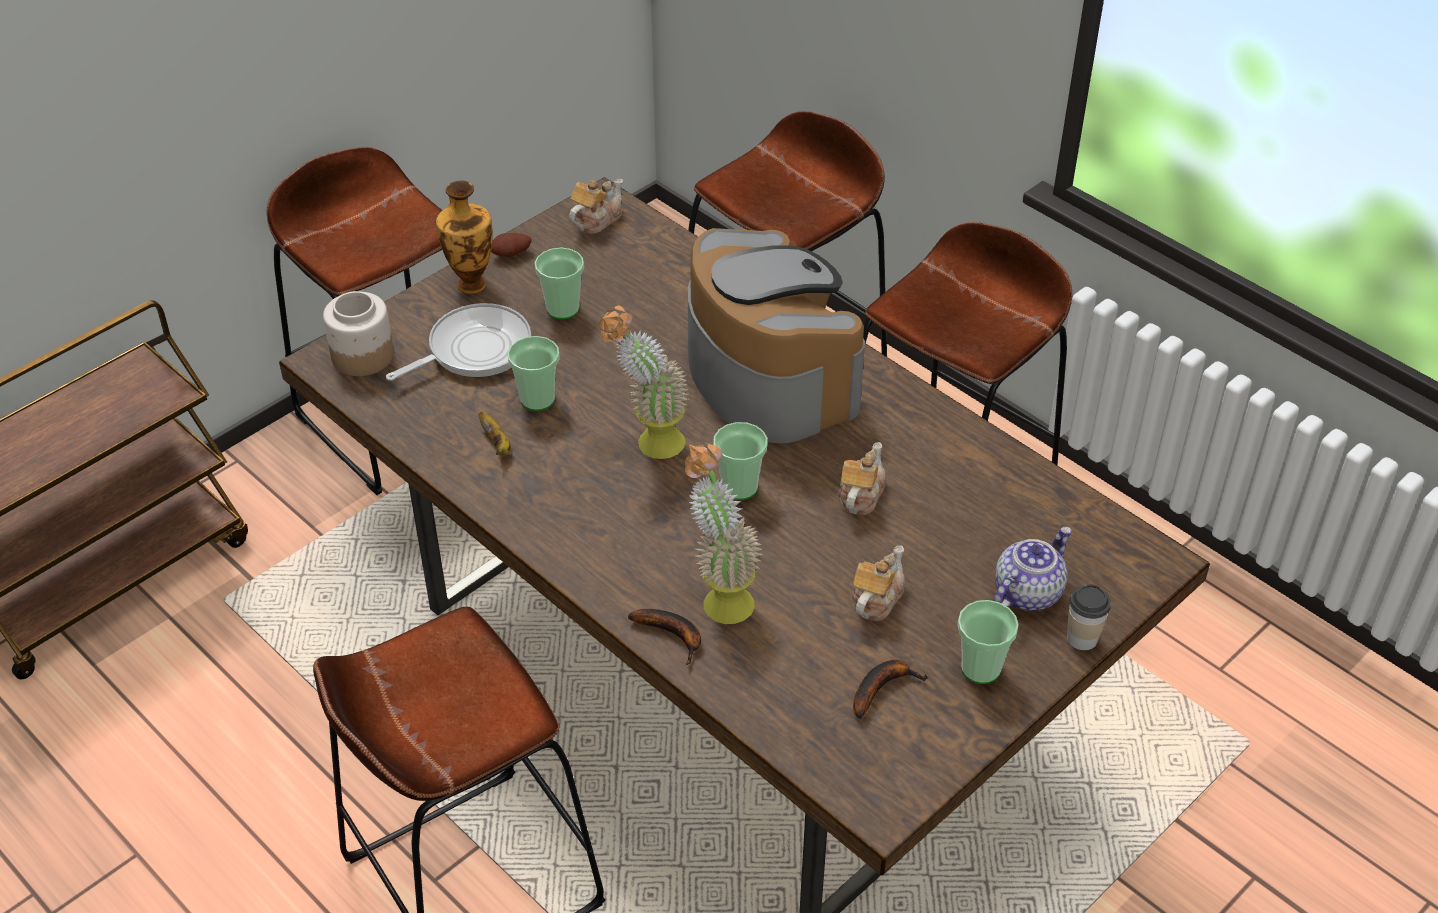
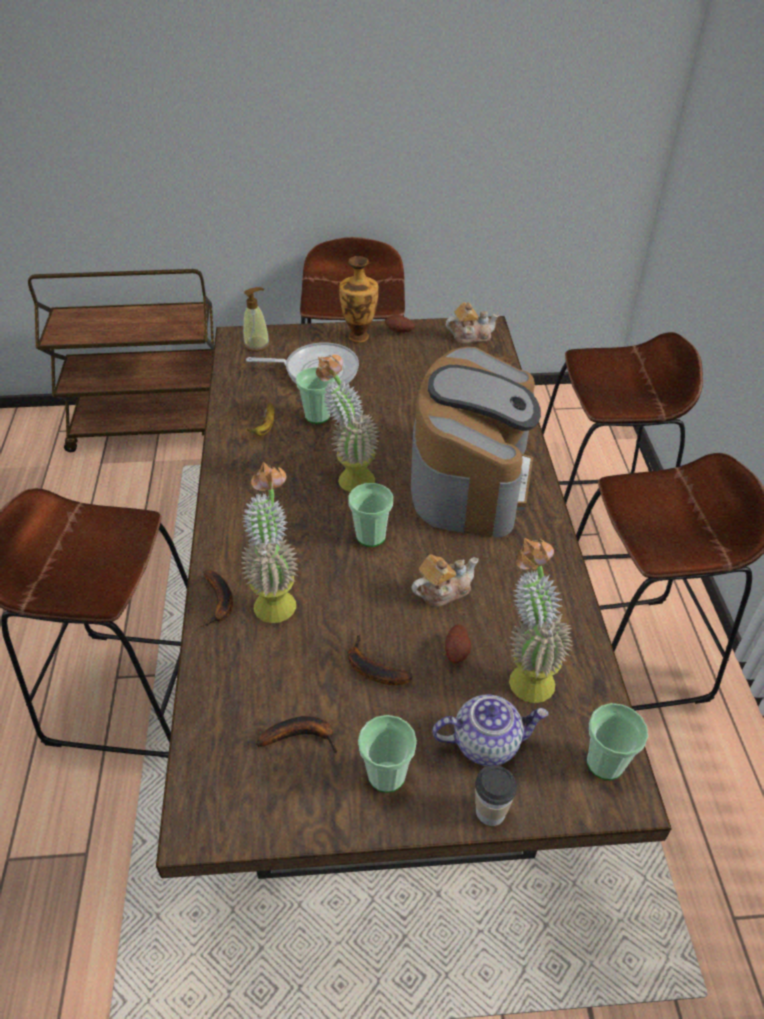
camera: 40 degrees right, 0 degrees up
jar [323,291,394,376] -> soap dispenser [243,287,270,352]
cup [535,248,584,320] -> cup moved to [587,703,648,780]
teapot [851,546,905,621] -> banana [347,634,412,685]
none -> potato [445,624,471,663]
none -> potted plant [509,538,573,703]

